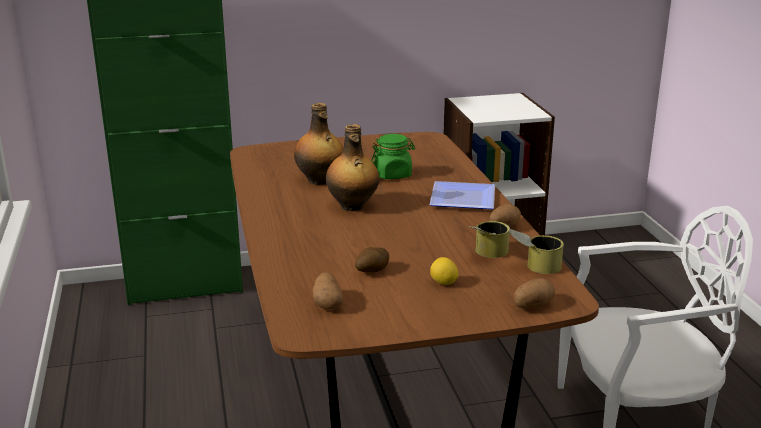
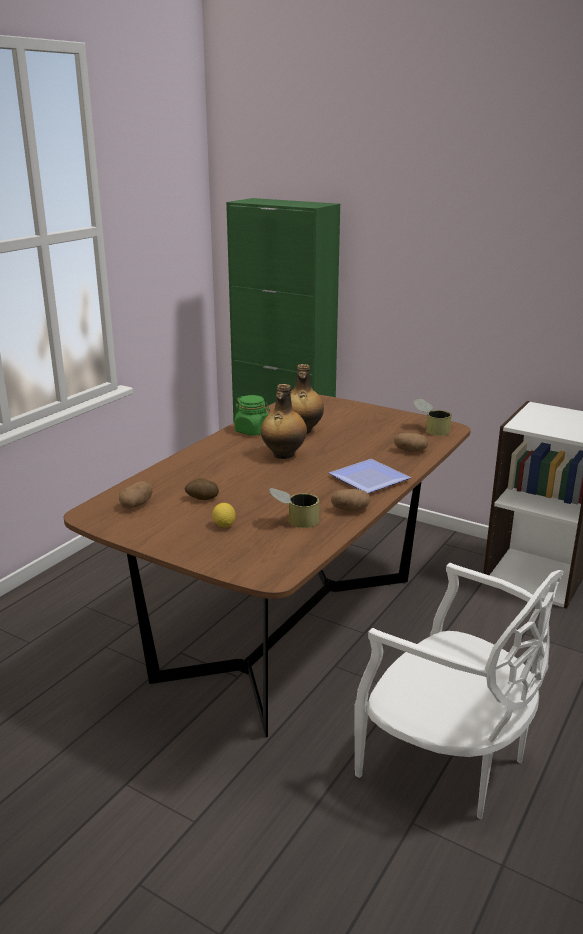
camera: 45 degrees right, 0 degrees up
green jar [371,134,415,179] -> green jar moved to [234,395,270,436]
can [508,229,564,274] -> can moved to [414,398,452,436]
potato [514,278,555,309] -> potato moved to [394,433,428,452]

